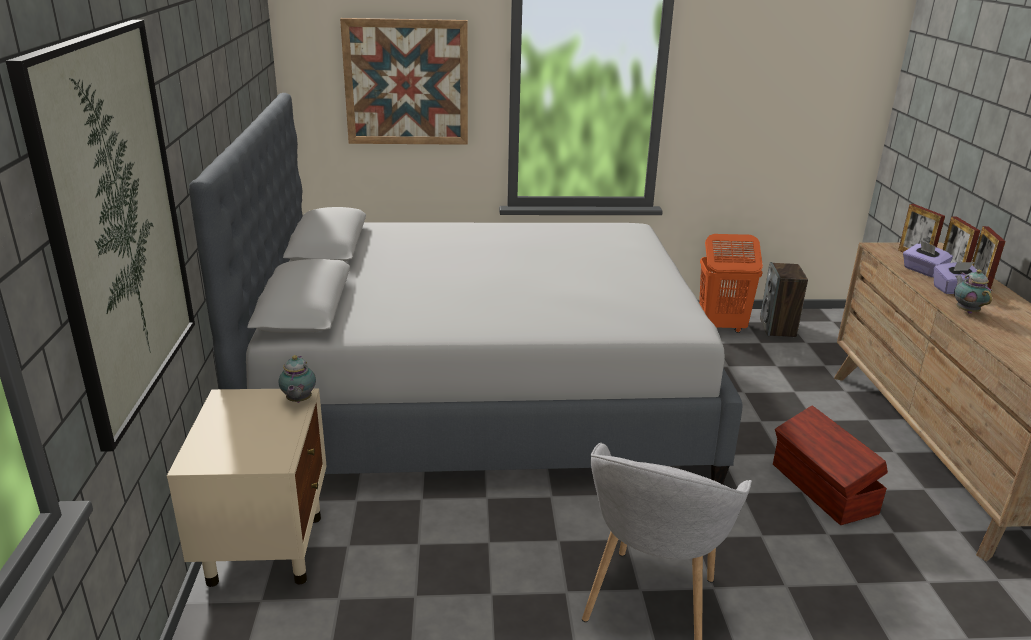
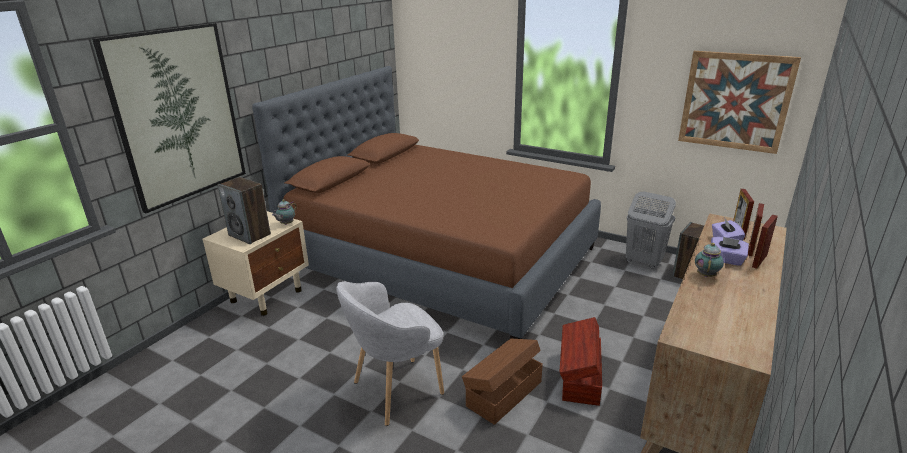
camera: 35 degrees right, 0 degrees up
grey bed [189,93,743,484] -> brown bed [252,66,601,339]
picture [340,18,468,145] -> picture moved to [678,51,801,154]
orange laundry basket [699,234,763,333] -> grey laundry basket [626,191,676,269]
none -> speaker [217,177,271,244]
none -> brown storage box [462,339,543,425]

